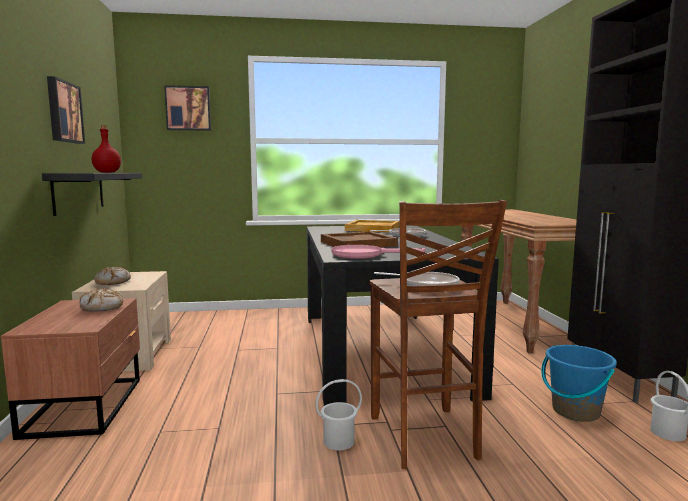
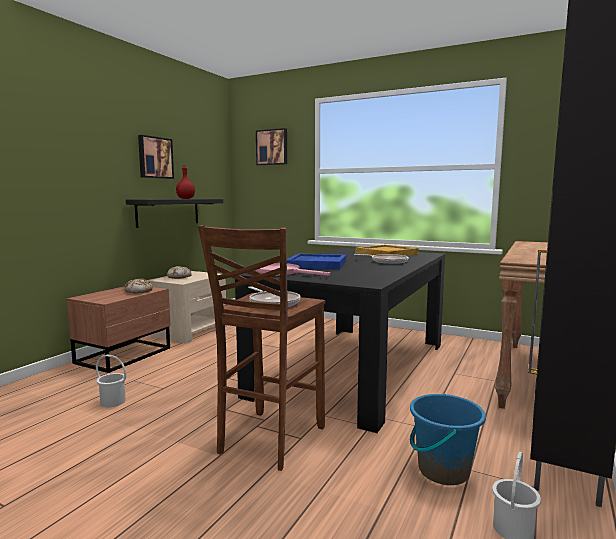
camera: 35 degrees right, 0 degrees up
white bucket [316,379,362,451] -> white bucket moved to [96,354,126,407]
brown tray [321,231,398,248] -> blue tray [287,253,346,270]

